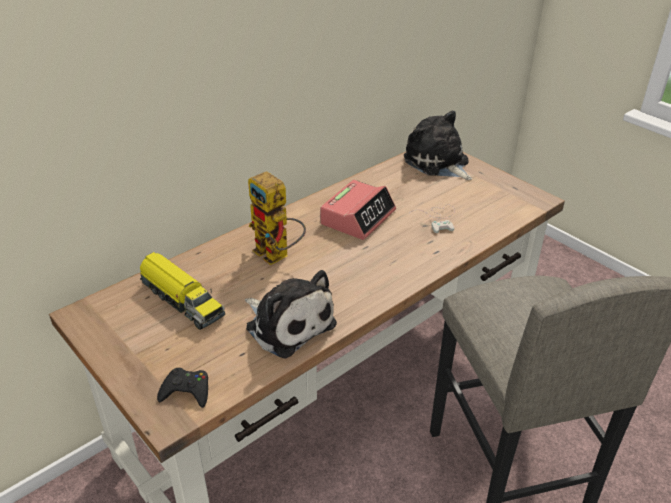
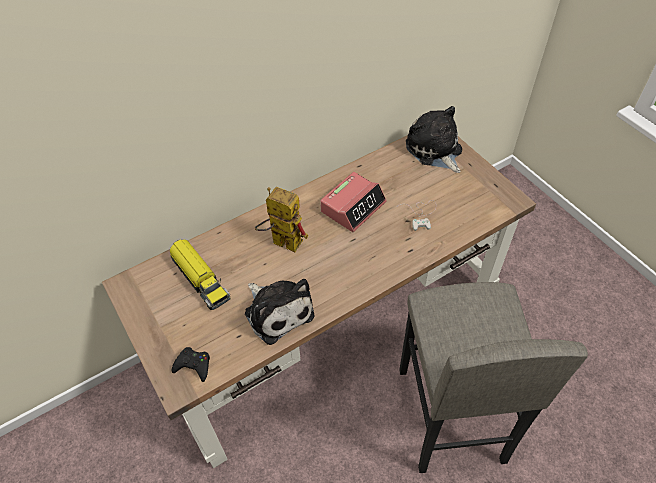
camera: 10 degrees right, 15 degrees up
toy robot [248,171,306,265] -> toy robot turned 150 degrees clockwise [255,187,308,252]

